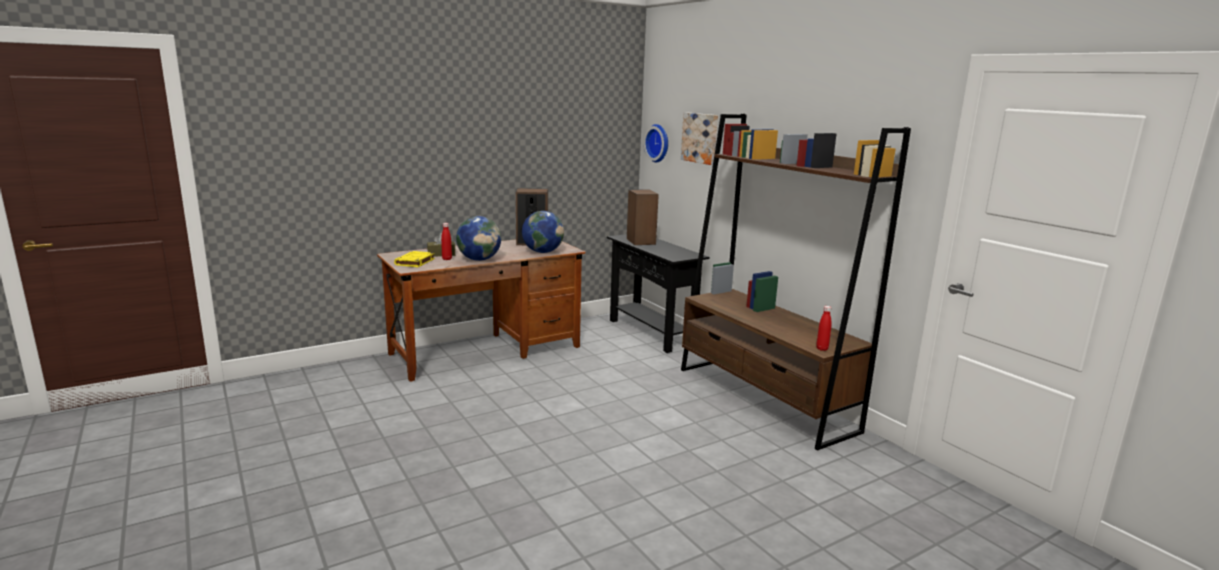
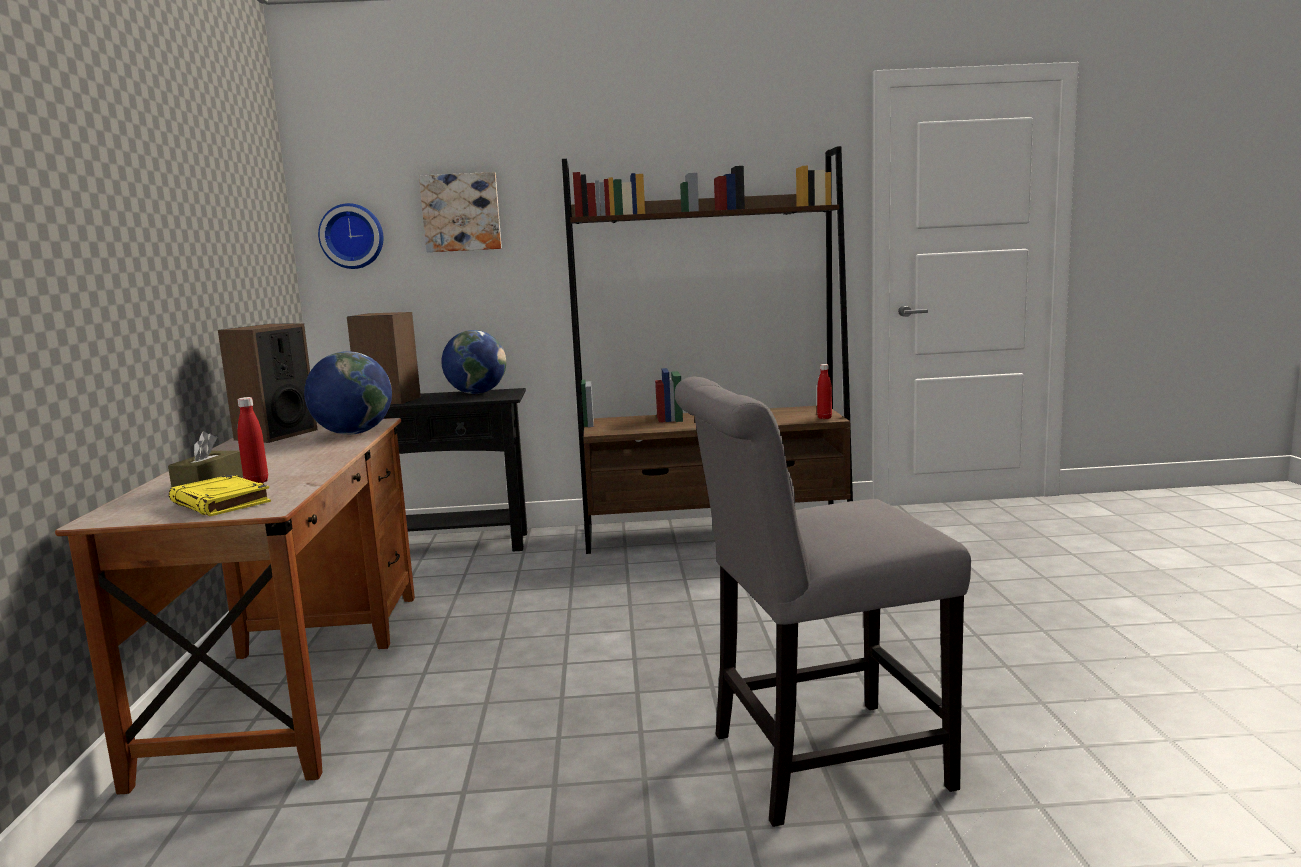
camera: 60 degrees left, 5 degrees down
globe [456,216,501,261] -> globe moved to [442,330,506,394]
none -> grey chair [675,376,971,827]

